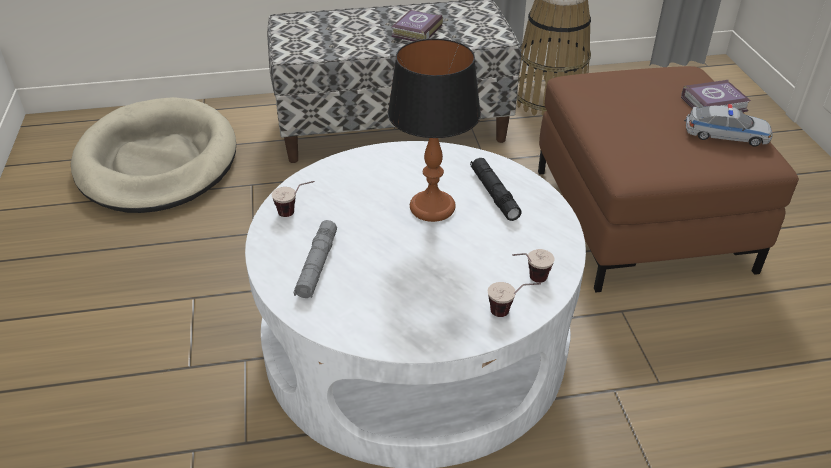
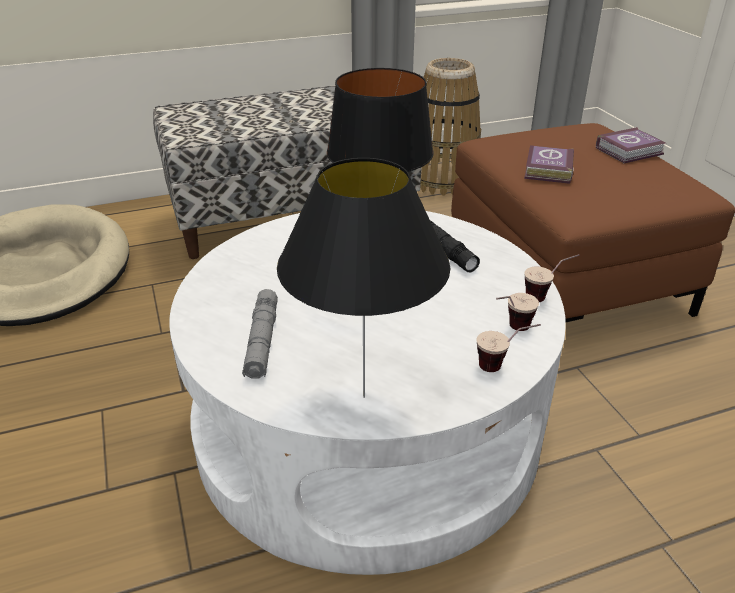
camera: 10 degrees left, 5 degrees down
cup [272,181,315,217] -> cup moved to [524,254,580,302]
book [391,10,443,41] -> book moved to [524,145,574,184]
toy car [684,104,773,147] -> none
none -> black table lamp [277,158,450,398]

